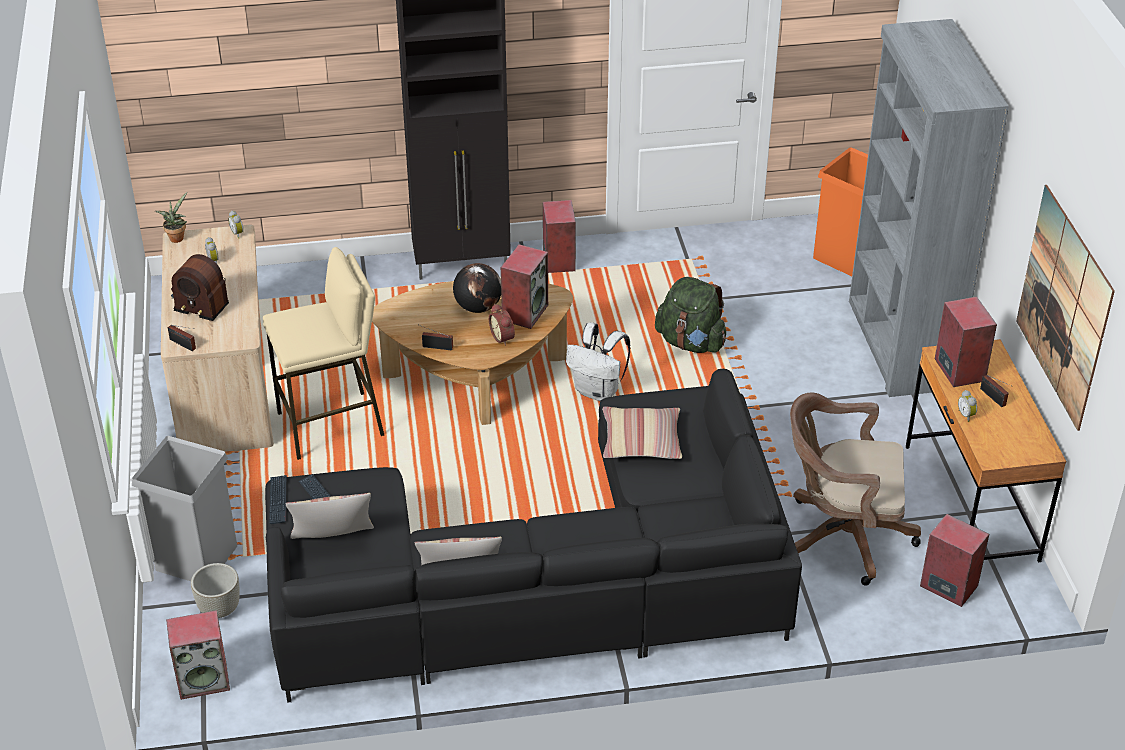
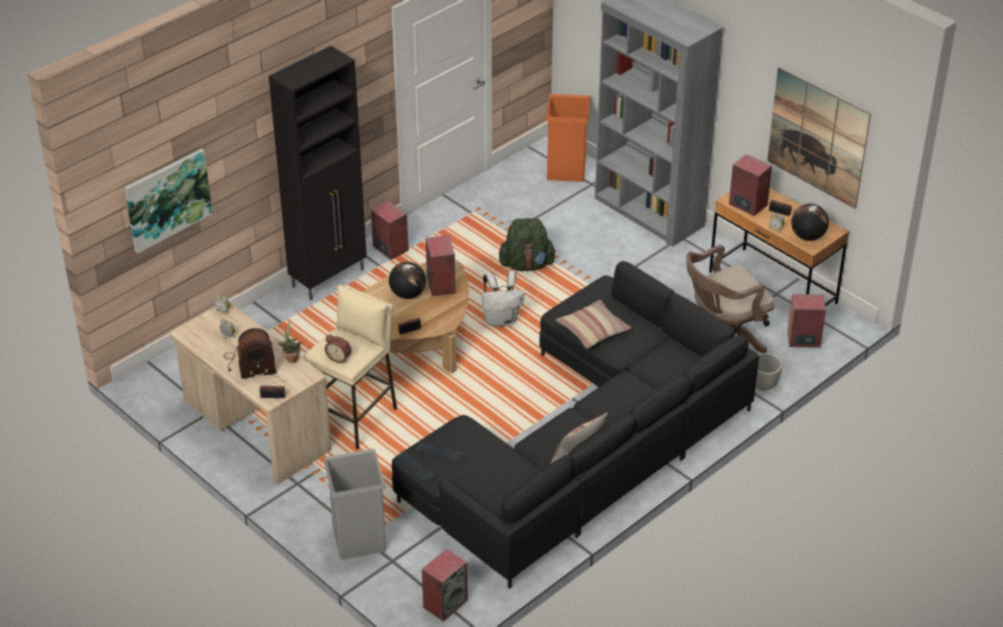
camera: 35 degrees left, 0 degrees up
potted plant [155,192,187,243] -> potted plant moved to [278,320,302,363]
grey planter [191,563,240,618] -> grey planter moved to [756,353,782,391]
pillow [286,493,374,539] -> none
alarm clock [489,304,515,346] -> alarm clock moved to [325,335,351,363]
none -> picture [124,149,212,253]
none -> globe [791,203,829,241]

